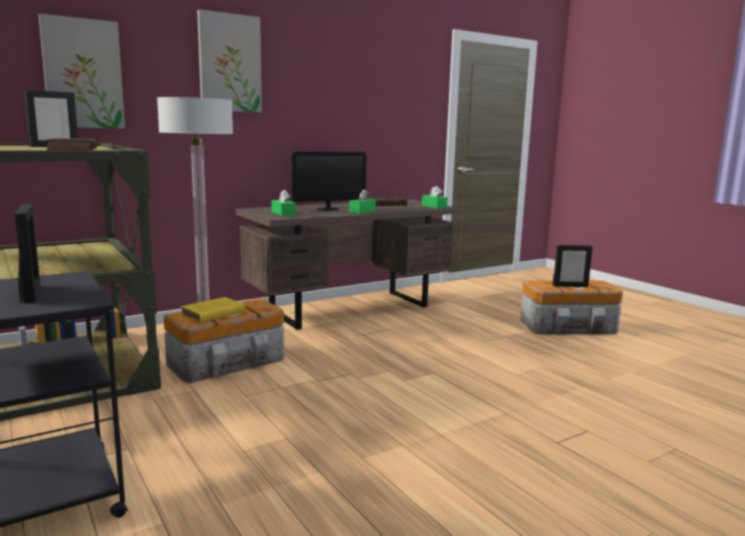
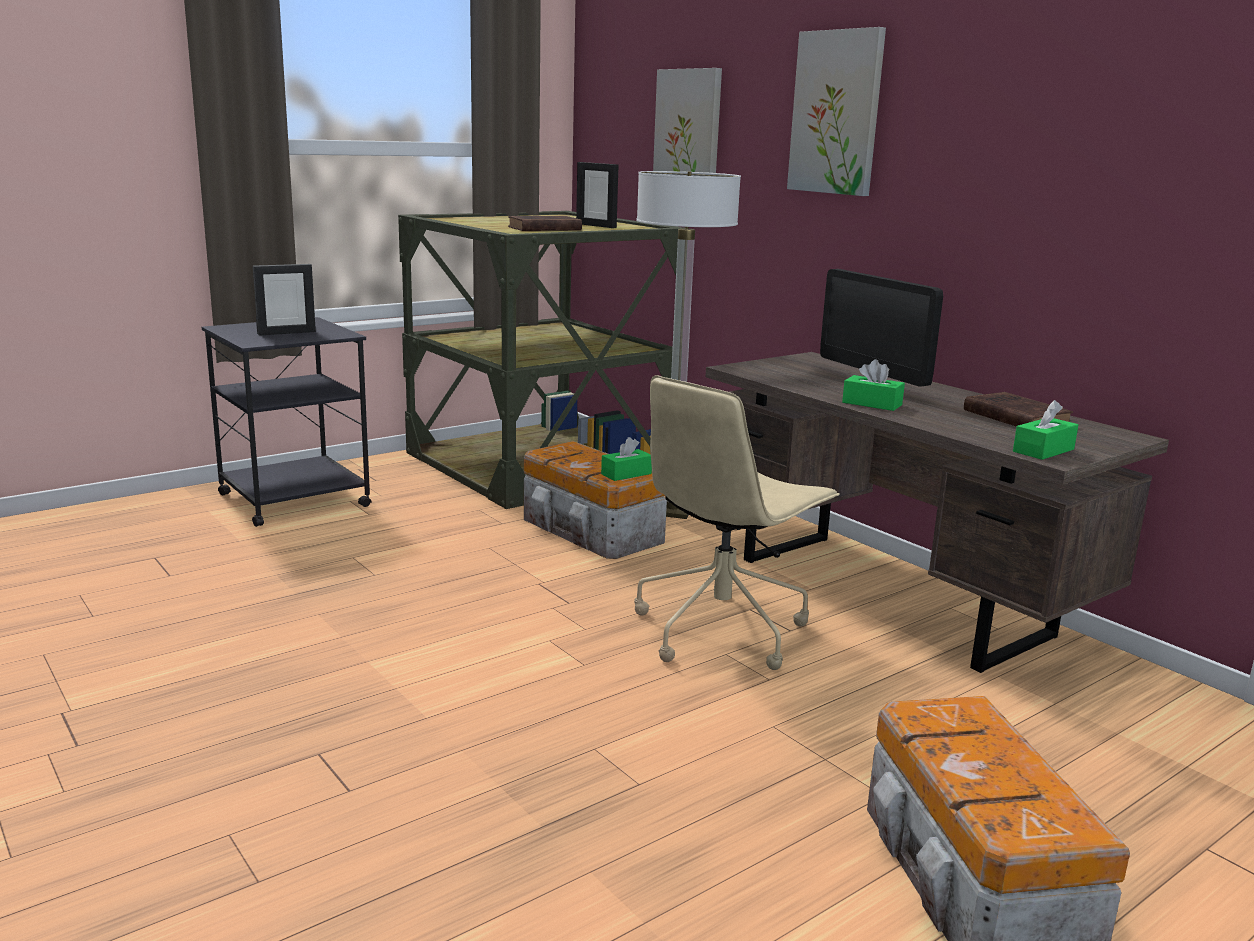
camera: 85 degrees right, 5 degrees up
yellow book [181,297,245,323] -> none
green tissue box [272,190,296,216] -> green tissue box moved to [601,437,652,481]
picture frame [553,245,593,287] -> none
none -> beige office chair [634,375,840,670]

